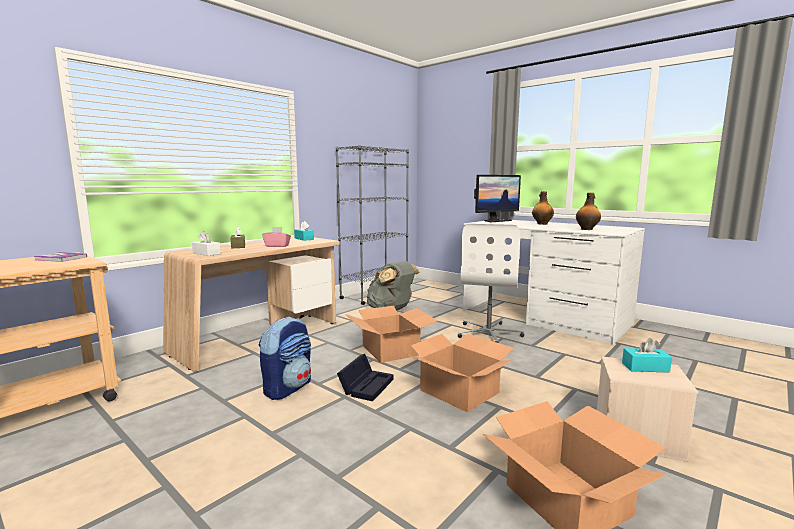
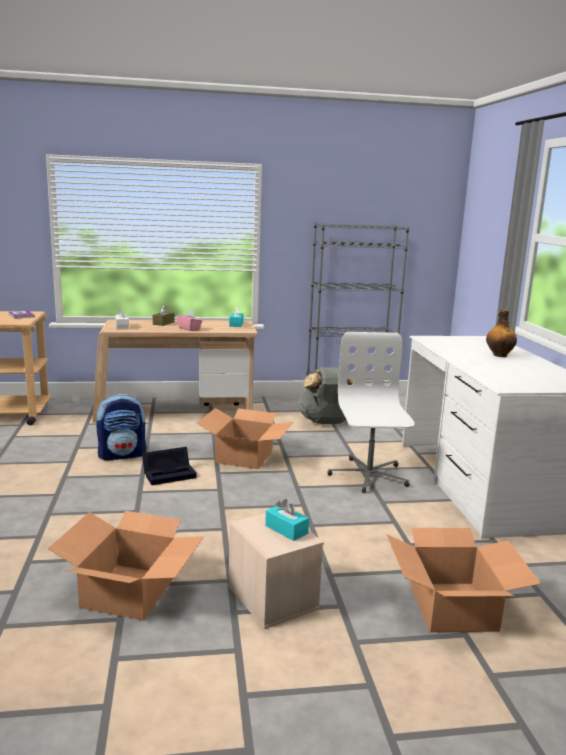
camera: 40 degrees right, 5 degrees up
cardboard box [405,334,515,412] -> cardboard box moved to [387,528,541,632]
white office chair [458,224,524,343] -> white office chair turned 120 degrees clockwise [327,332,415,493]
monitor [474,175,521,222] -> none
bottle [576,192,601,230] -> none

